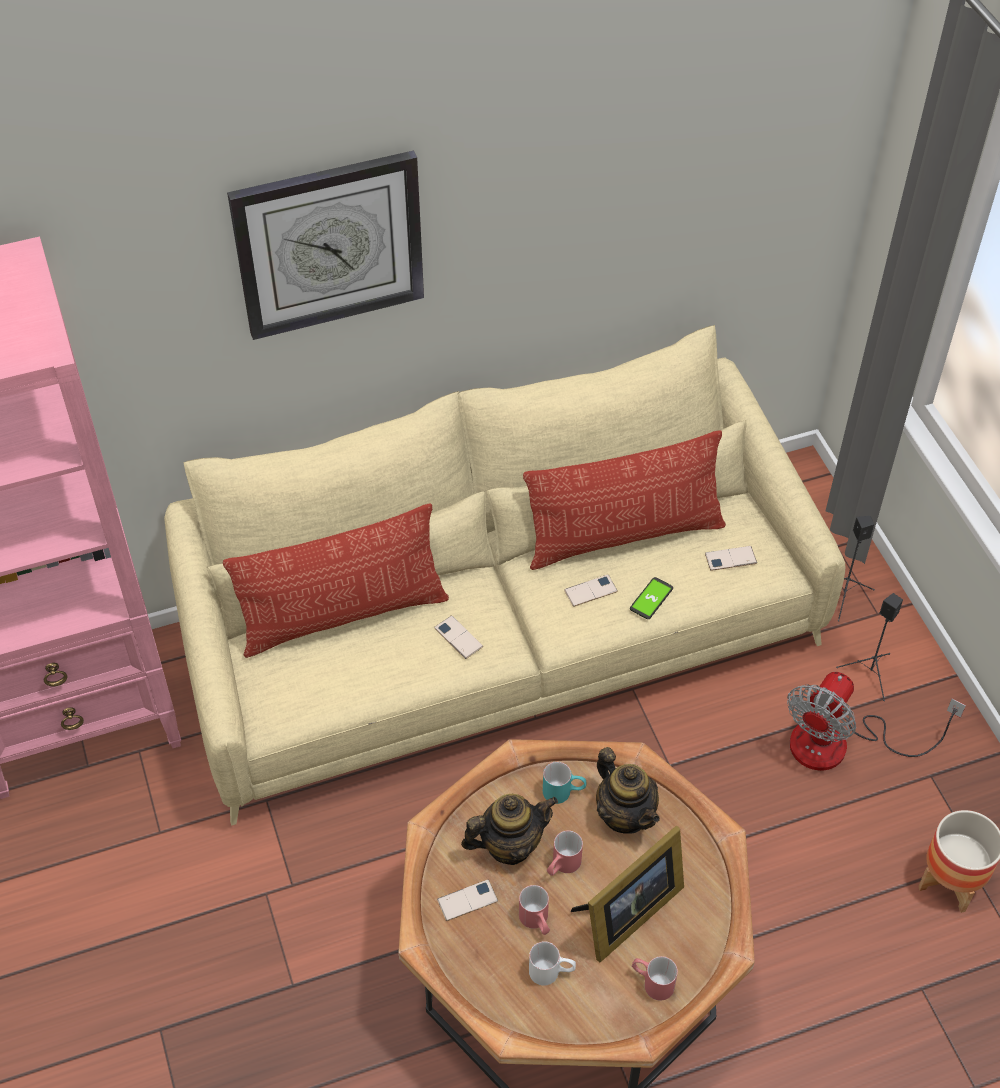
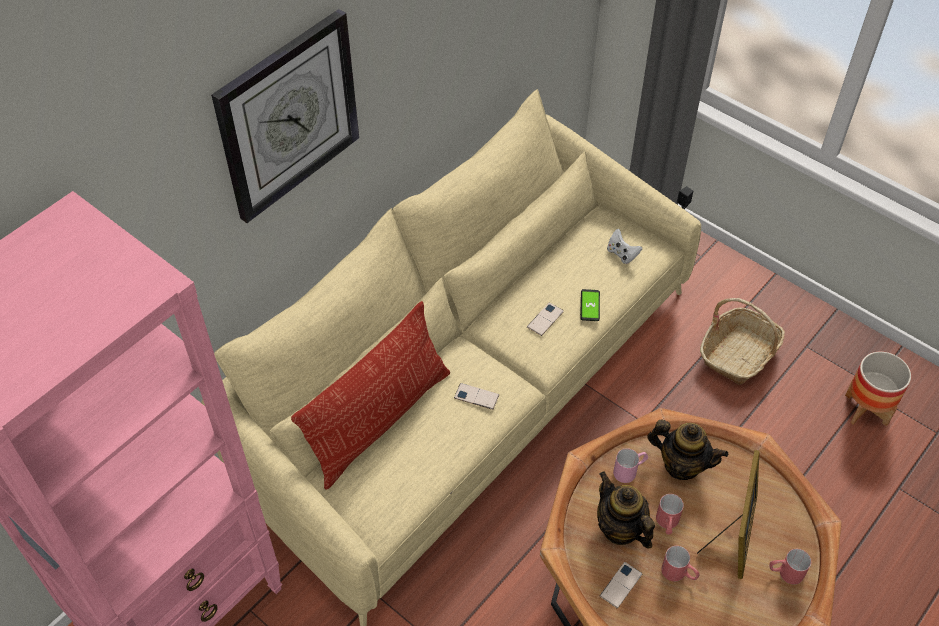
camera: 30 degrees left, 0 degrees up
teapot [461,794,558,865] -> teapot turned 75 degrees counterclockwise [597,471,655,549]
pillow [523,430,726,570] -> none
white mug [529,941,576,986] -> none
turquoise mug [543,762,586,804] -> pink mug [613,448,648,483]
phone [705,546,757,571] -> white game controller [607,229,642,264]
fan [787,672,966,771] -> basket [700,298,785,385]
black speaker [836,593,903,701] -> none

